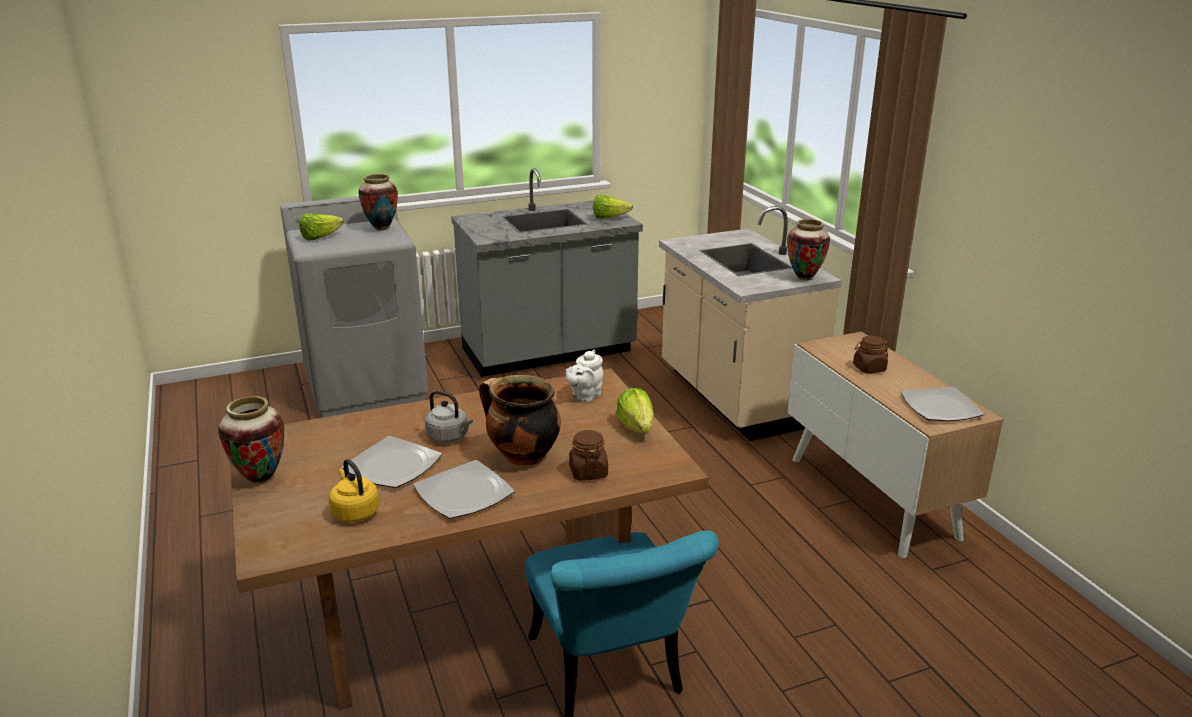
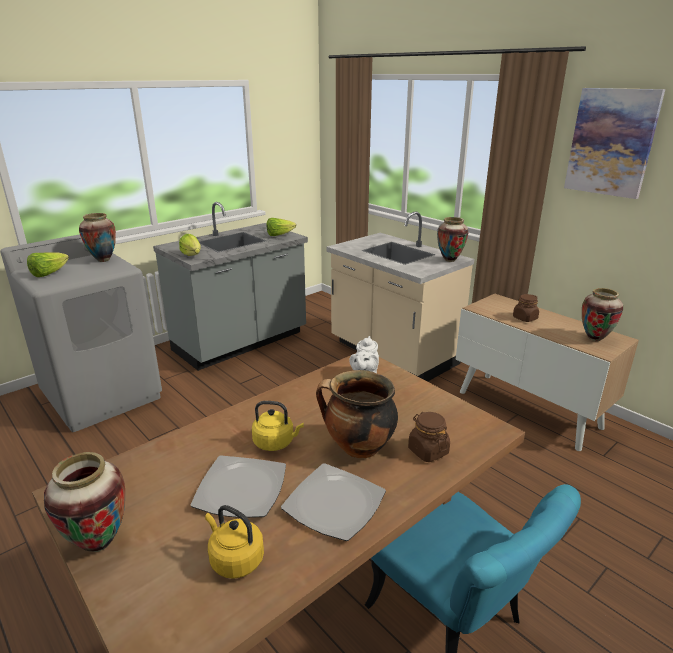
camera: 20 degrees left, 0 degrees up
grey kettle [425,390,473,443] -> yellow kettle [252,401,304,451]
lettuce [616,388,654,433] -> lettuce moved to [179,234,201,256]
plate [901,387,984,421] -> vase [582,288,623,341]
none -> picture [564,88,665,199]

